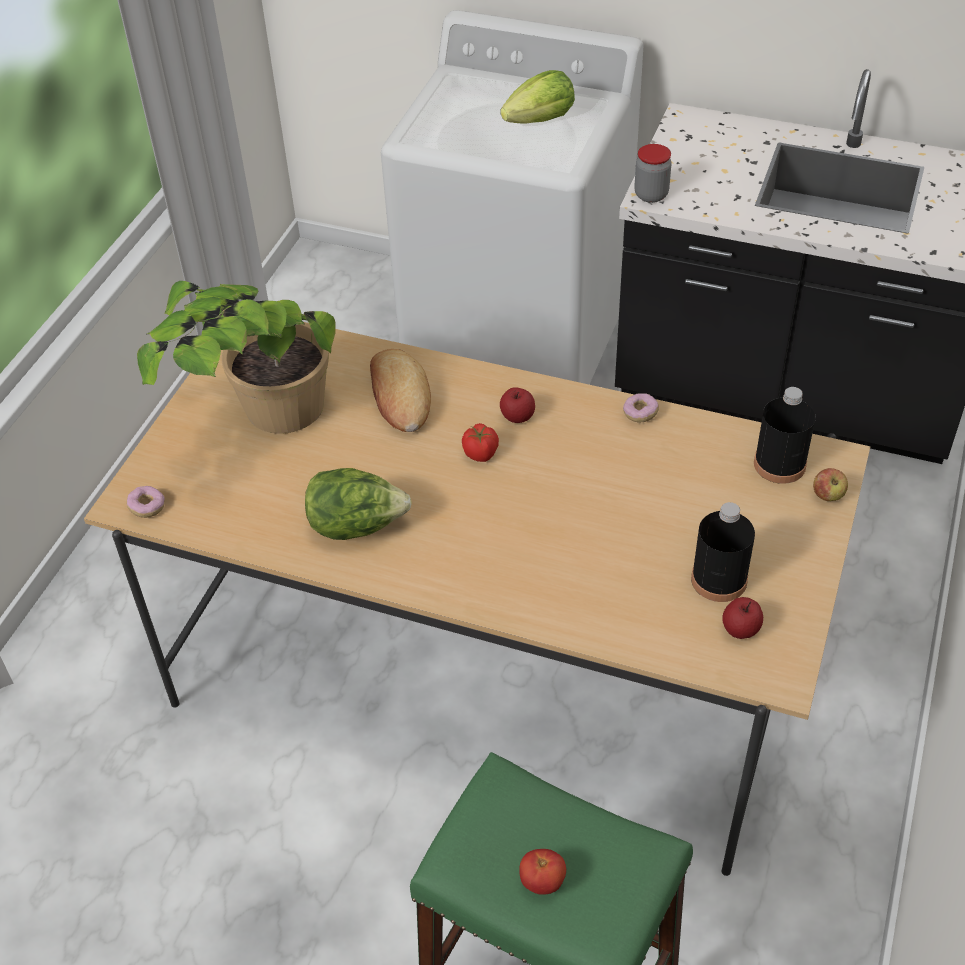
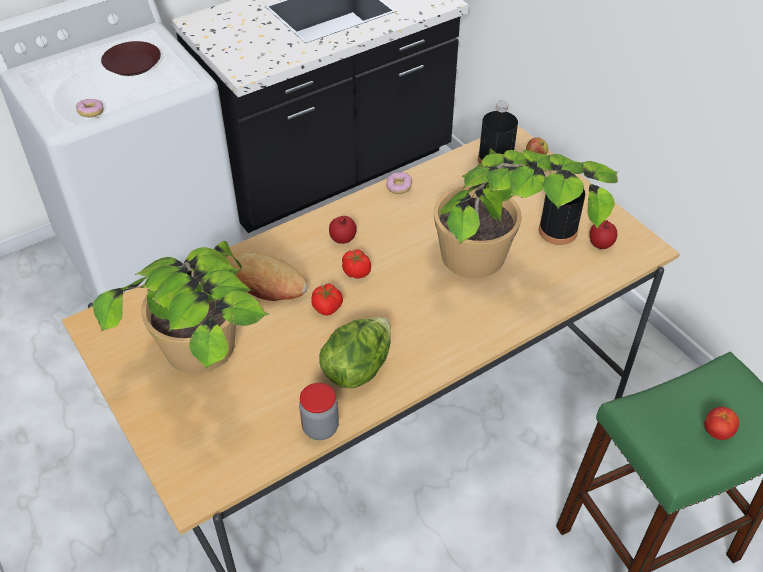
camera: 55 degrees left, 0 degrees up
donut [126,486,165,518] -> donut moved to [76,99,104,118]
lettuce [501,70,575,124] -> brown plate [101,41,161,76]
jar [634,144,672,203] -> jar moved to [299,383,339,440]
none -> tomato [311,284,343,316]
none -> potted plant [434,148,618,278]

